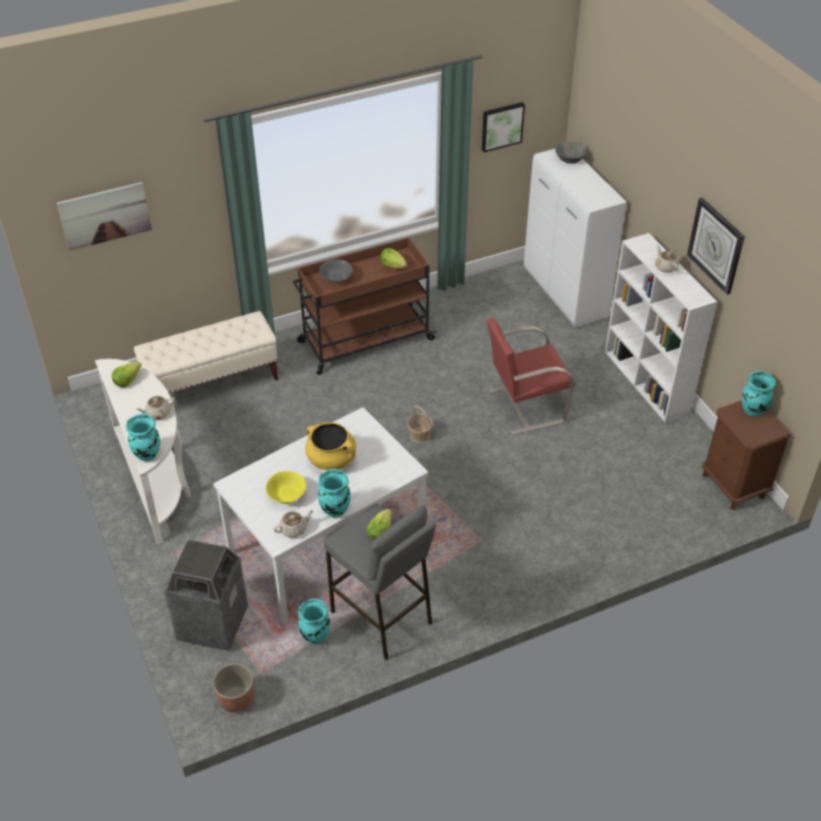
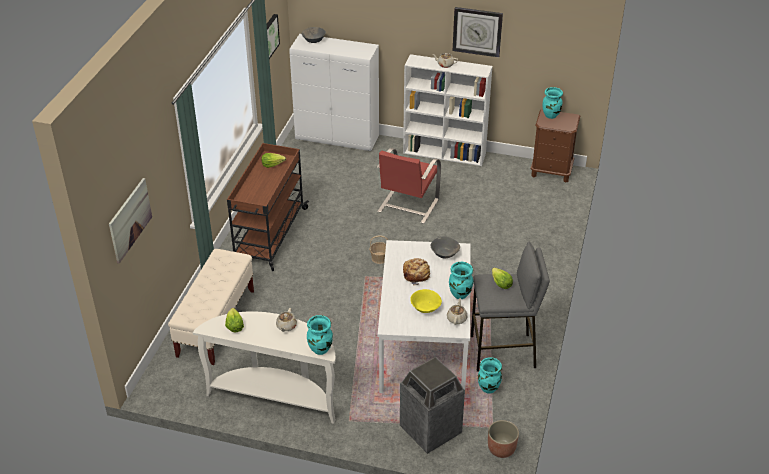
camera: 50 degrees left, 5 degrees down
yellow cooking pot [305,423,356,470] -> bread [403,258,431,286]
grey bowl [320,259,353,284] -> grey bowl moved to [431,237,460,258]

